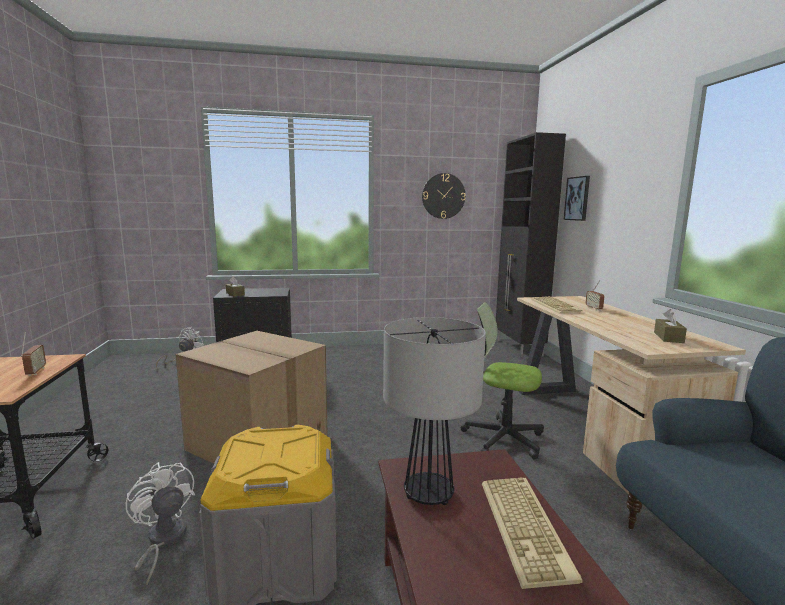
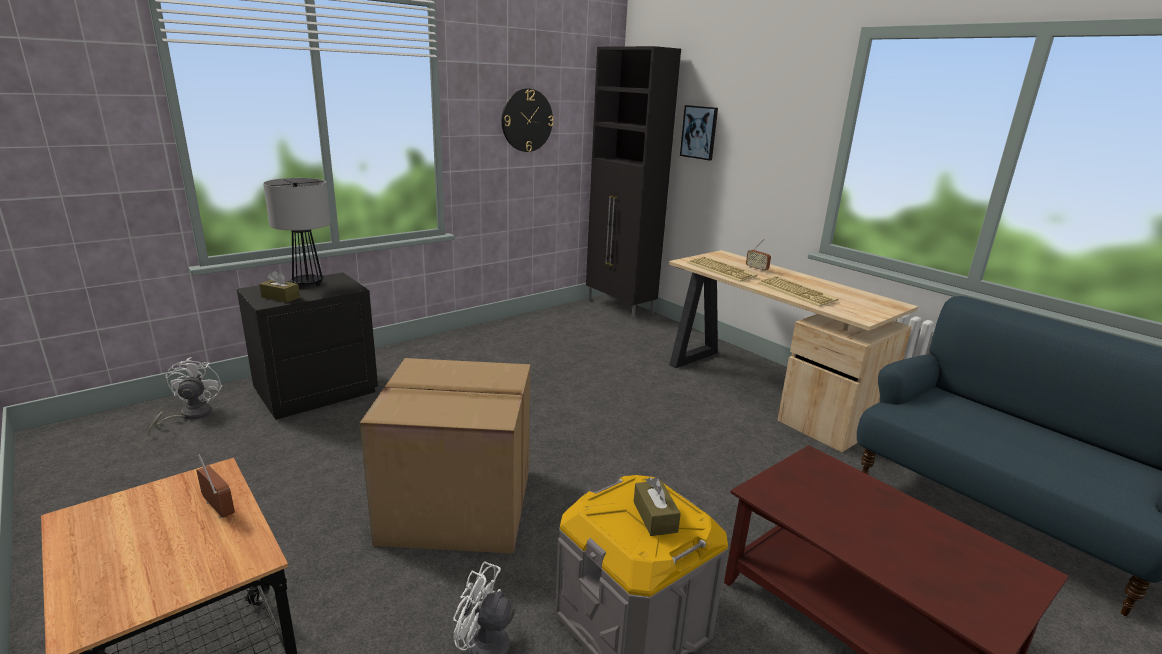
camera: 30 degrees left, 10 degrees up
table lamp [383,317,486,505] -> table lamp moved to [263,178,331,286]
office chair [461,302,544,460] -> none
keyboard [482,477,583,589] -> keyboard moved to [758,276,839,307]
brown tissue box [654,309,687,343] -> brown tissue box moved to [634,477,681,536]

